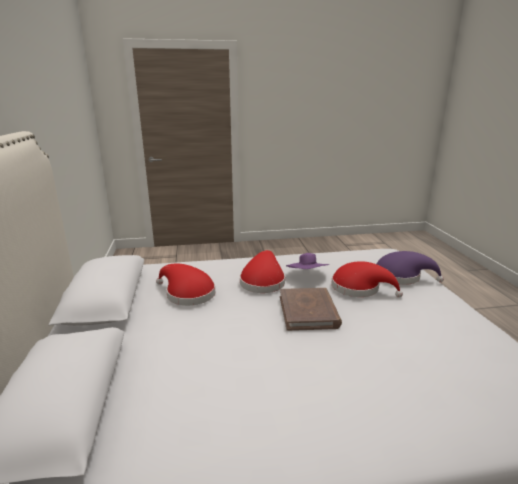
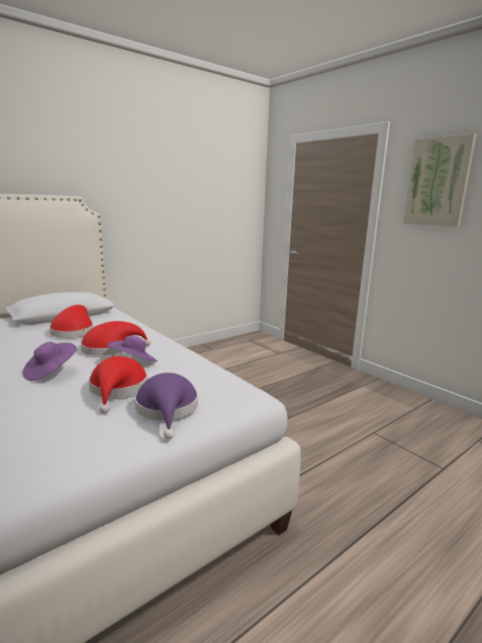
camera: 60 degrees right, 5 degrees down
brown book [280,288,342,331] -> purple hat [23,342,77,381]
none -> picture [403,133,477,227]

